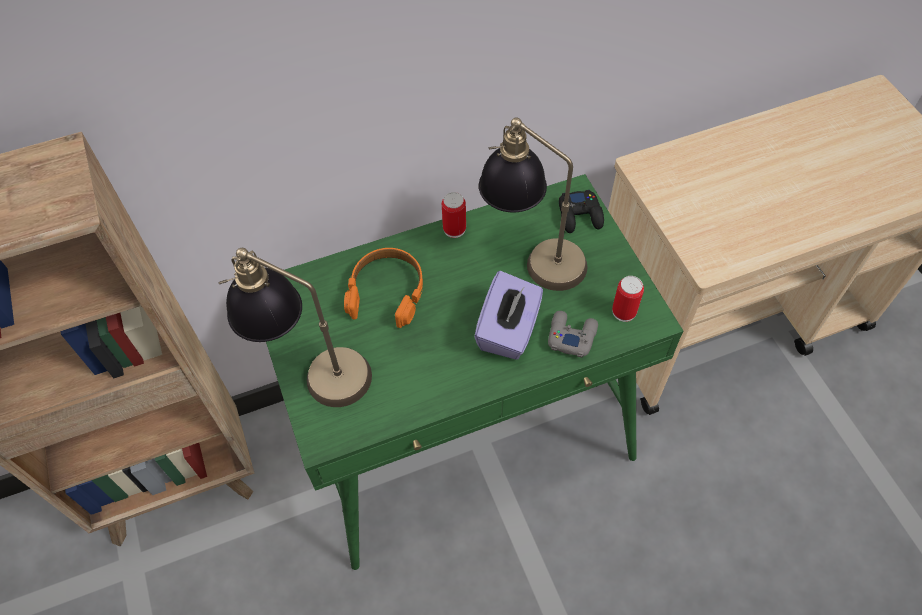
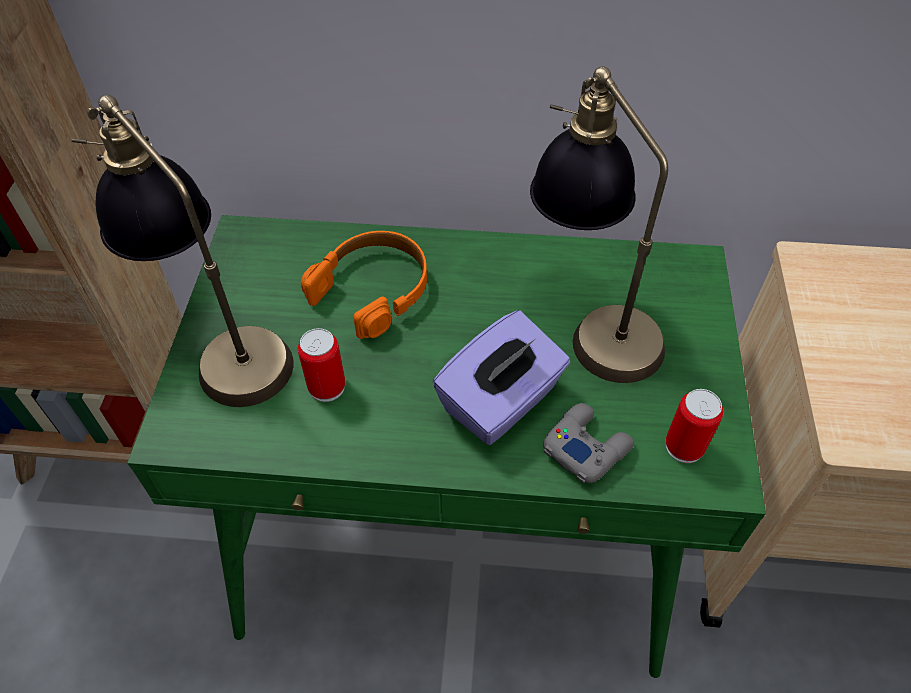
camera: 25 degrees right, 5 degrees down
can [442,192,466,238] -> can moved to [298,328,345,402]
black game controller [559,190,604,233] -> none

